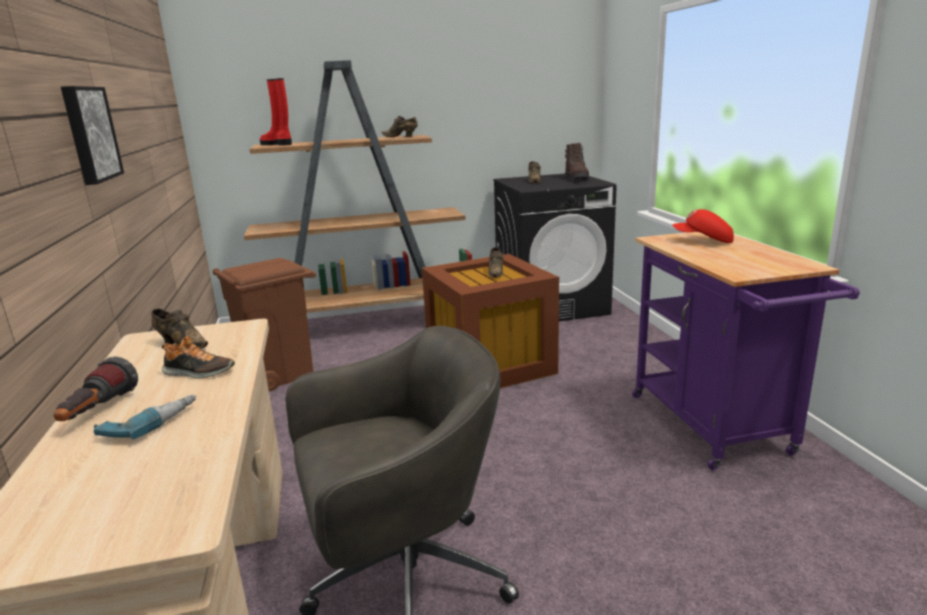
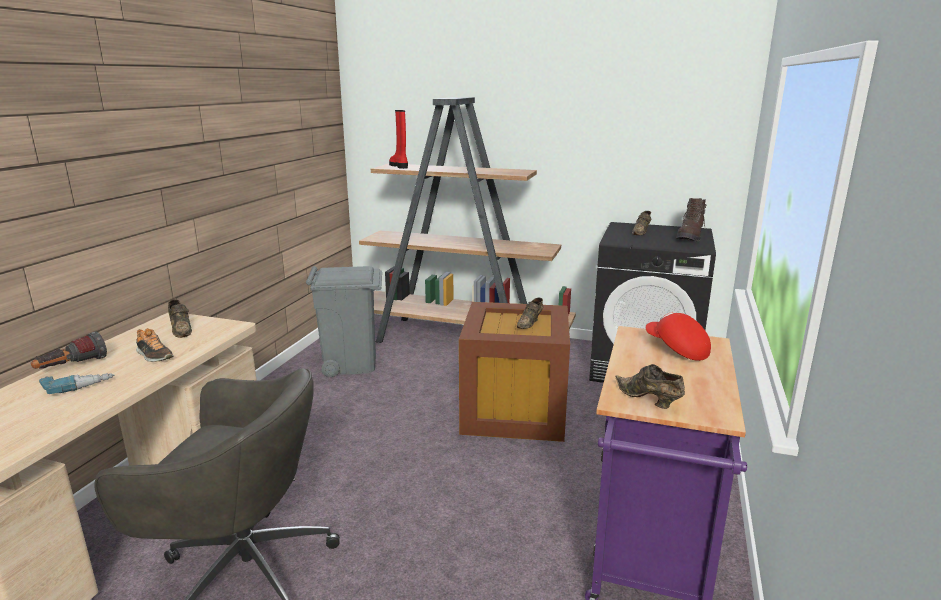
camera: 30 degrees right, 0 degrees up
picture [61,86,124,185] -> none
brown trash can [212,258,316,391] -> grey trash can [306,266,382,377]
brown shoe [381,116,418,137] -> brown shoe moved to [615,364,685,409]

